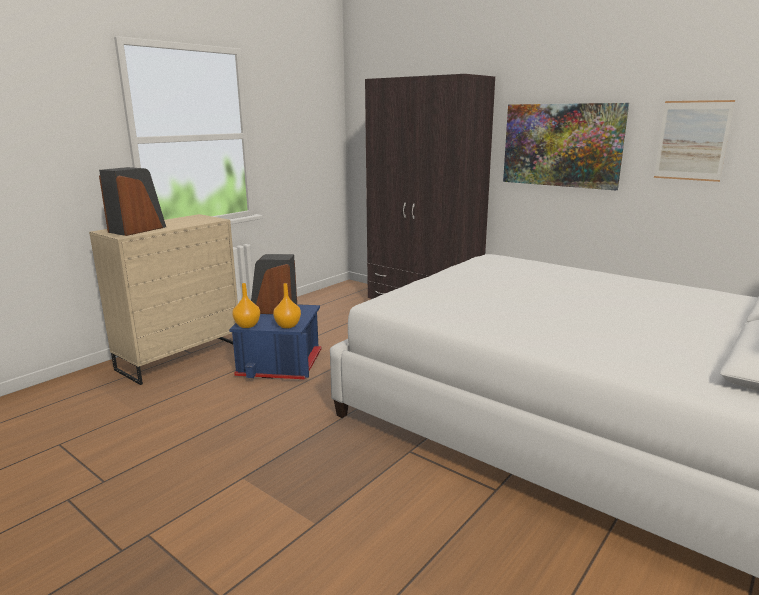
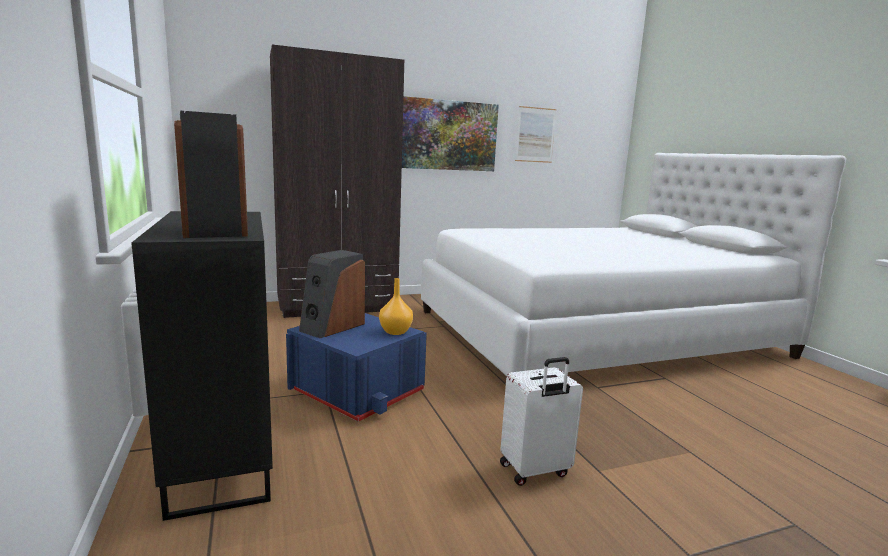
camera: 60 degrees left, 5 degrees down
beige dresser [89,214,238,385] -> black dresser [131,211,273,521]
orange vase [232,283,260,328] -> none
none -> white suitcase [500,357,583,486]

